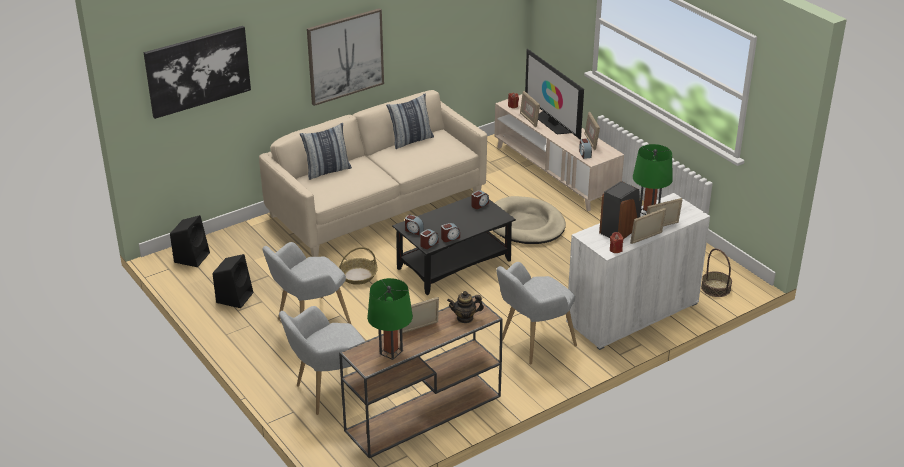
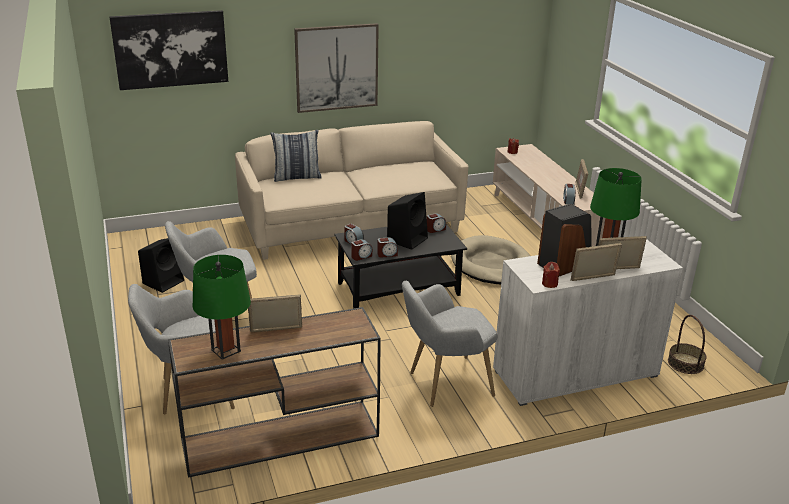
camera: 15 degrees right, 5 degrees down
black speaker [170,215,210,267] -> black speaker moved to [387,192,428,250]
basket [339,247,378,285] -> none
pillow [386,93,434,149] -> none
teapot [447,291,484,323] -> none
picture frame [520,91,540,127] -> none
television [525,49,584,139] -> none

